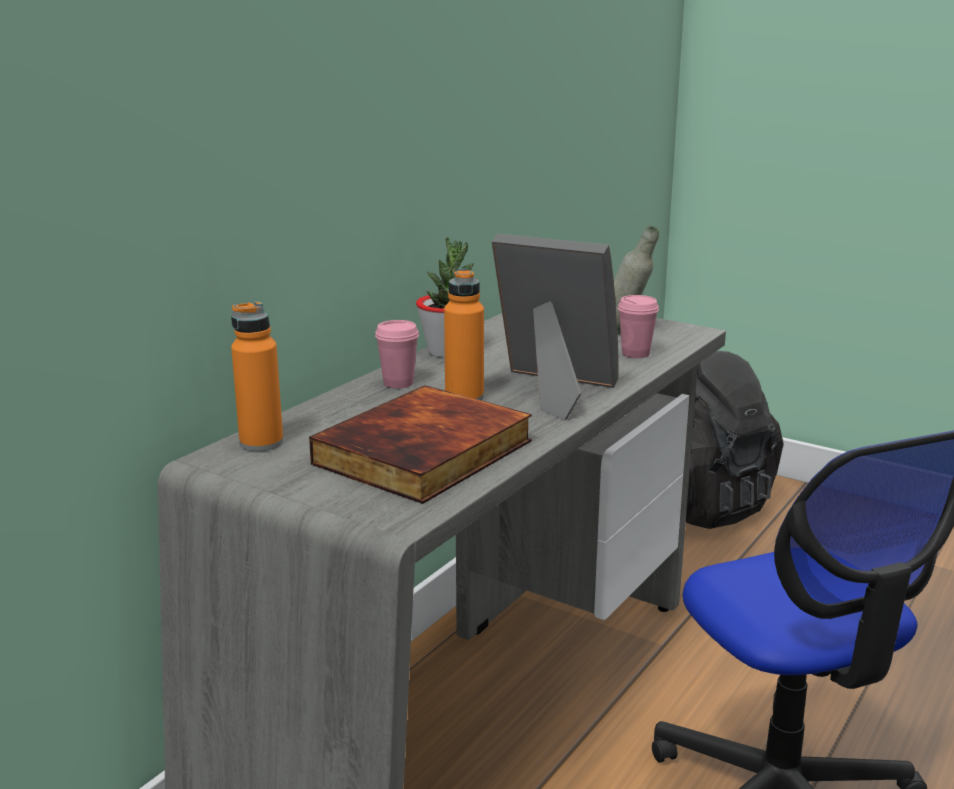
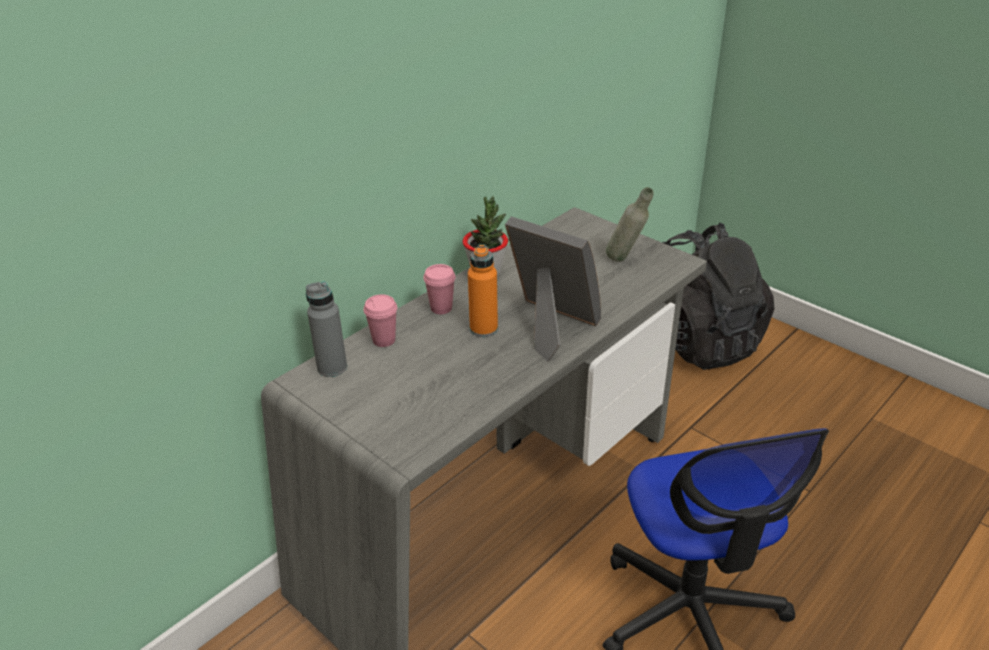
camera: 10 degrees right, 15 degrees up
orange bottle [231,301,283,451] -> grey bottle [306,282,347,377]
book [309,385,532,504] -> none
pink cup [618,295,659,358] -> pink cup moved to [364,294,397,347]

